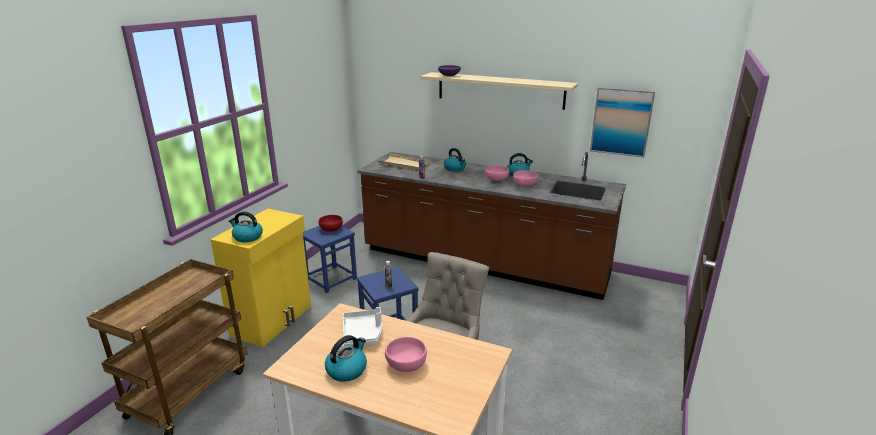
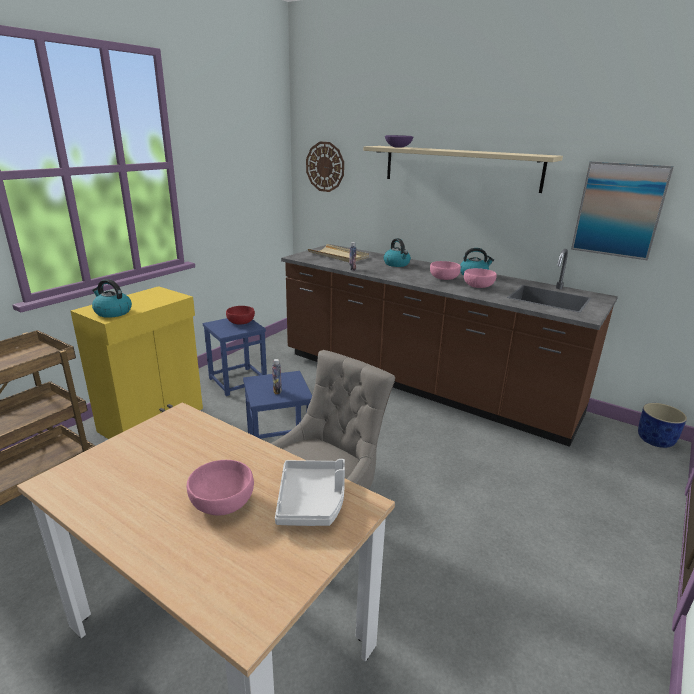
camera: 10 degrees right, 0 degrees up
kettle [325,335,367,382] -> none
white tray [343,307,382,346] -> white tray moved to [275,459,345,526]
none -> wall clock [306,142,344,192]
none -> blue planter [638,403,687,448]

